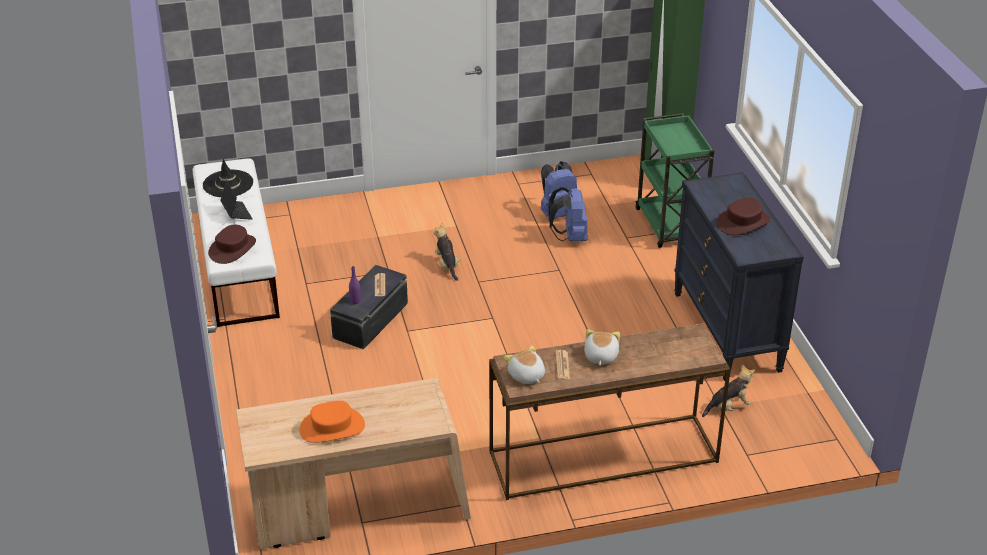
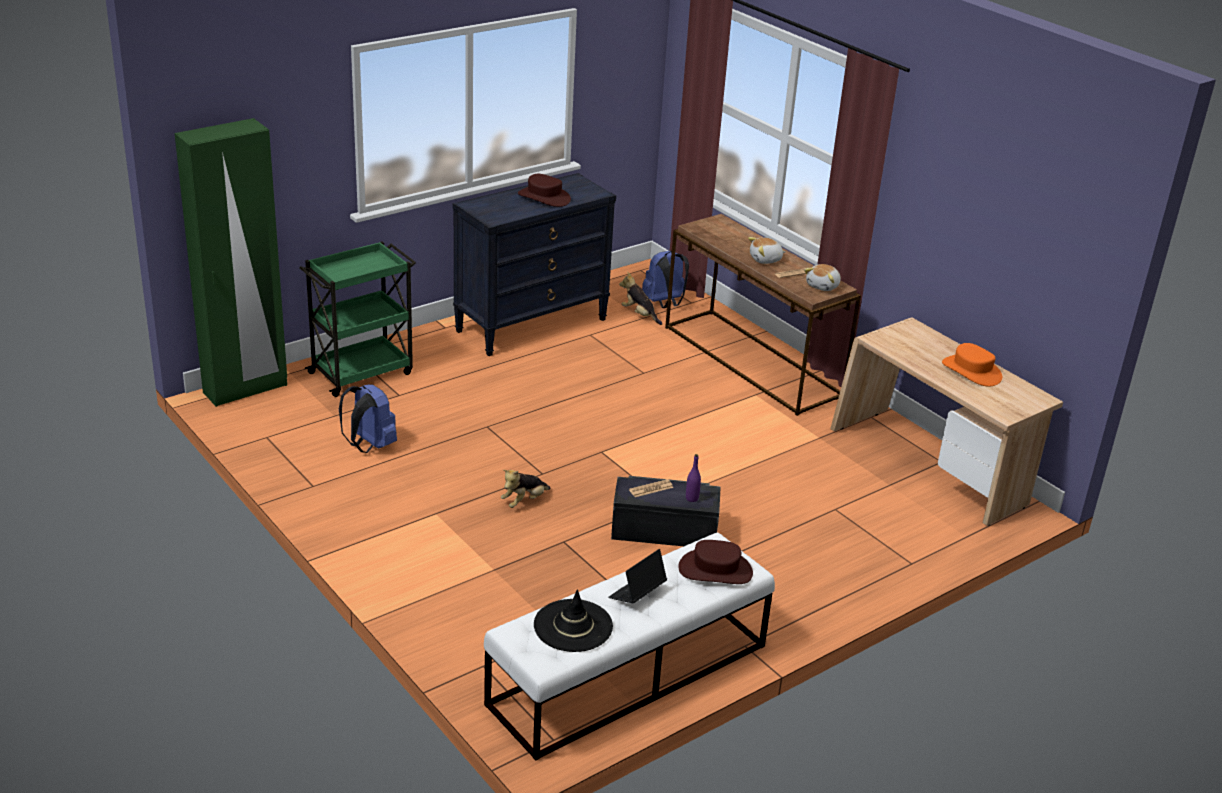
camera: 115 degrees left, 5 degrees down
blue backpack [549,187,588,242] -> blue backpack moved to [642,251,689,308]

